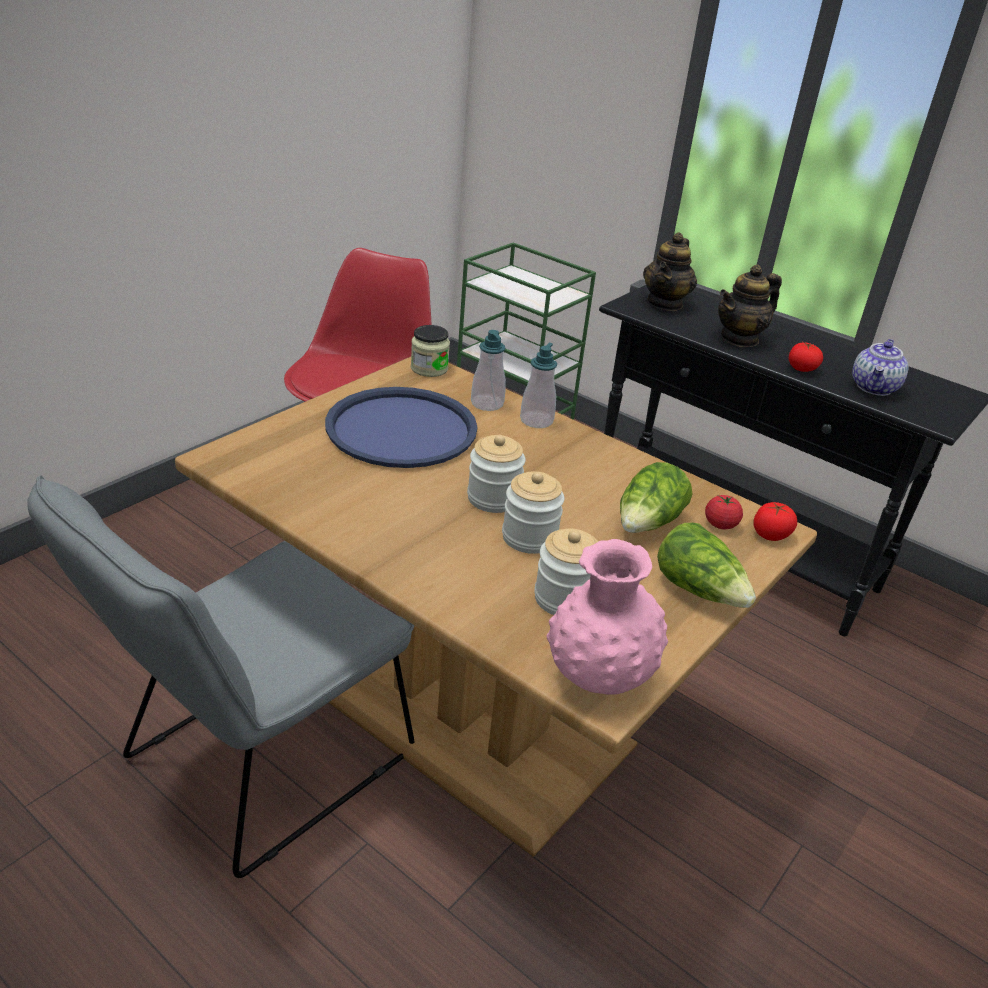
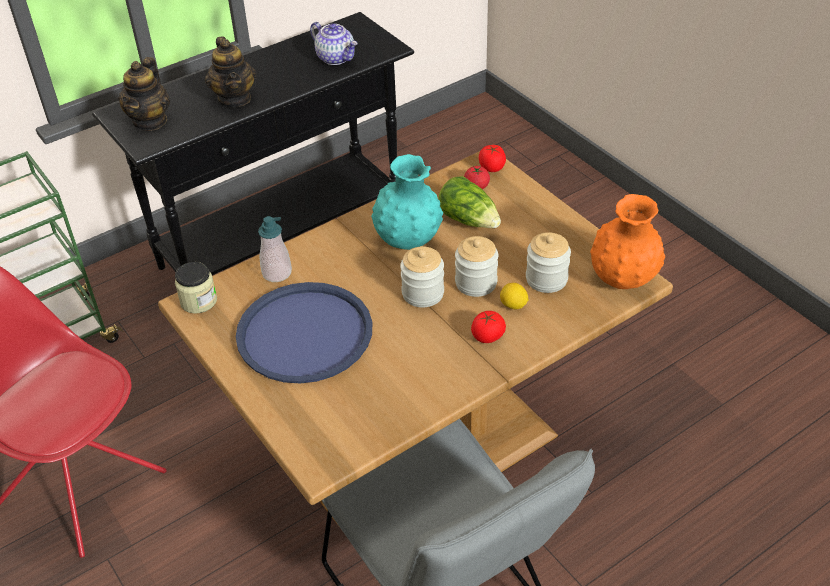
camera: 70 degrees left, 10 degrees up
soap dispenser [520,343,557,428] -> none
pink vase [546,539,668,695] -> orange vase [590,194,665,289]
teapot [643,232,697,311] -> teapot turned 60 degrees clockwise [118,57,170,131]
lettuce [657,523,756,608] -> none
tomato [789,342,823,372] -> tomato moved to [471,311,506,343]
none -> turquoise vase [371,154,443,250]
none -> lemon [500,283,529,309]

